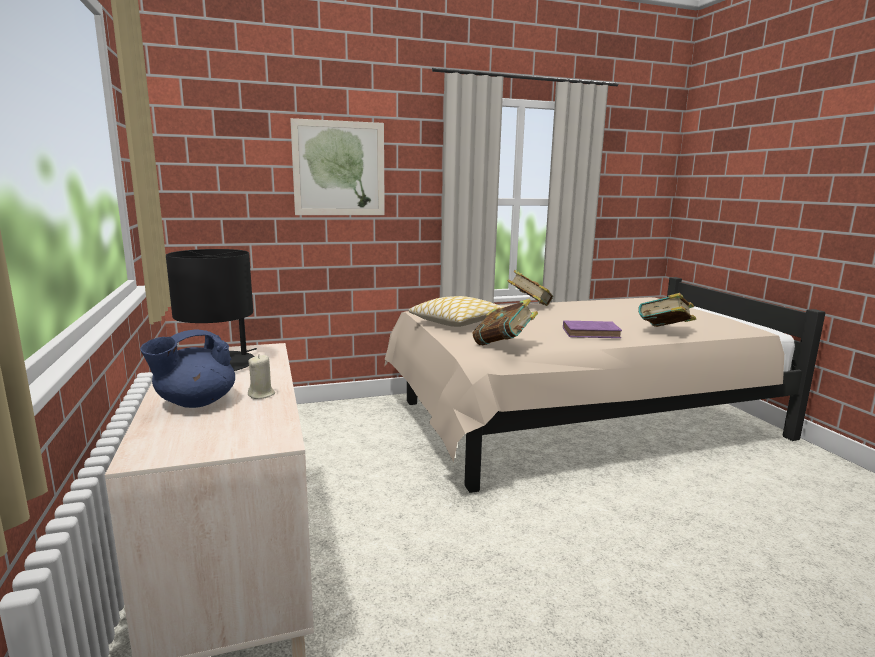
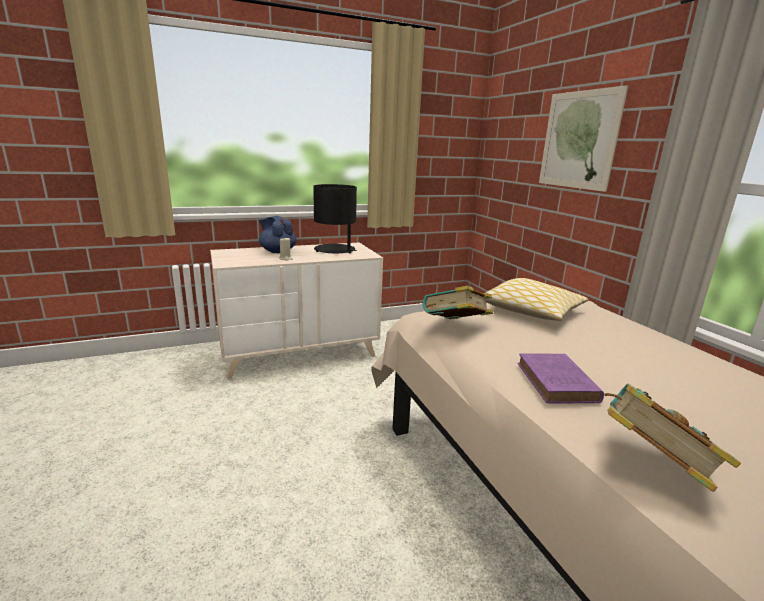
camera: 85 degrees right, 5 degrees up
book [507,270,553,306] -> none

